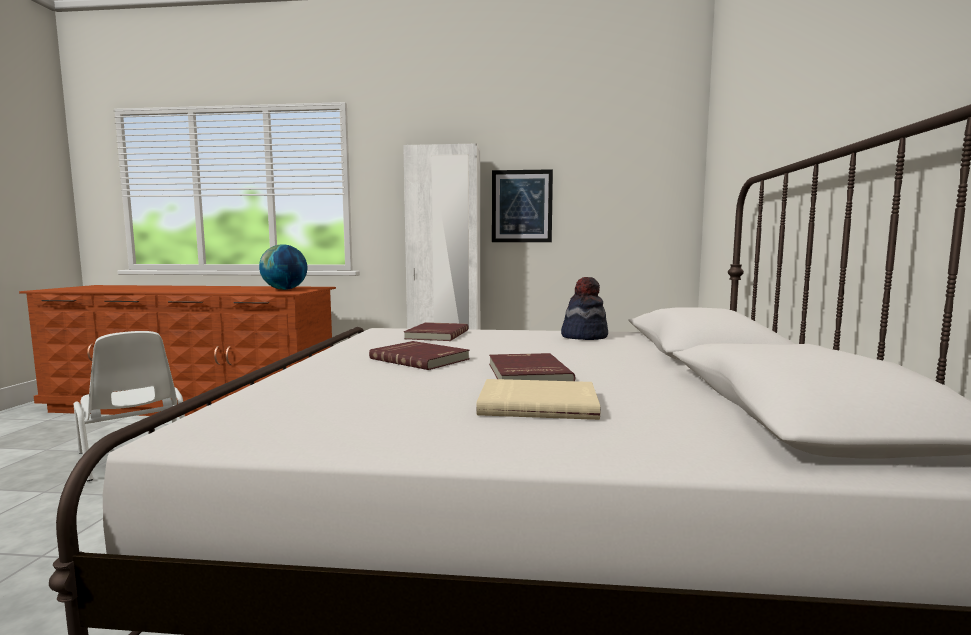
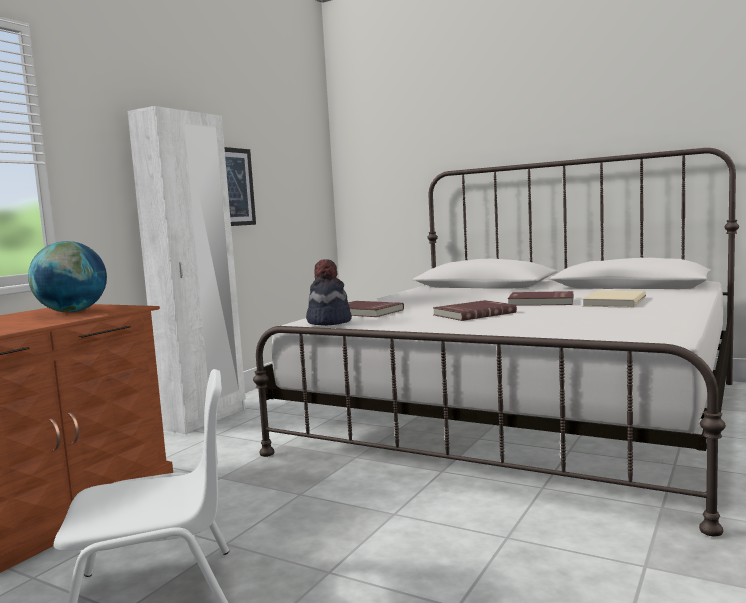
camera: 65 degrees left, 0 degrees up
hat [561,277,608,340] -> hat moved to [306,259,352,326]

